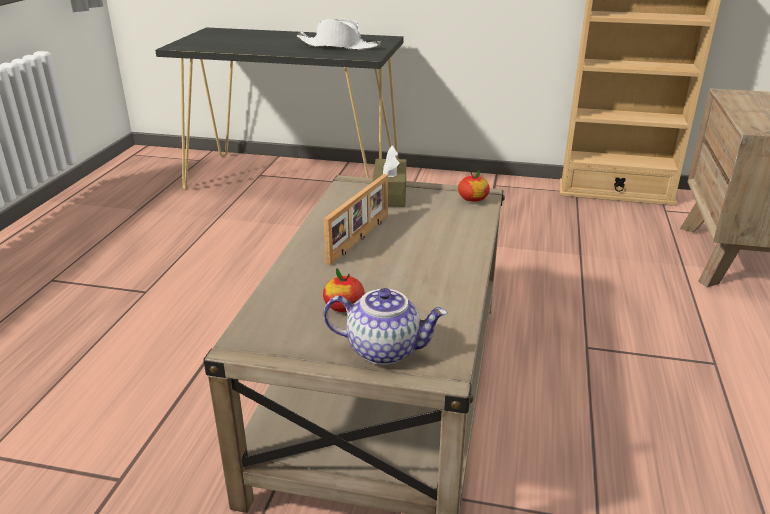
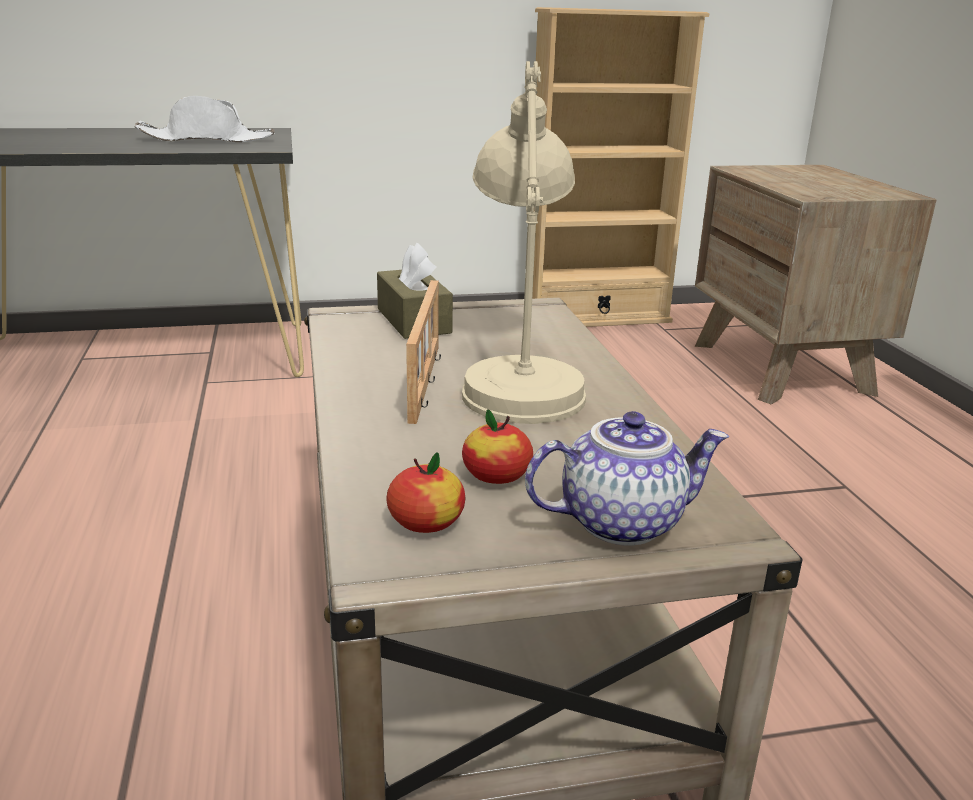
camera: 25 degrees left, 5 degrees down
apple [458,170,490,202] -> apple moved to [387,452,466,533]
none -> beige table lamp [462,61,586,424]

